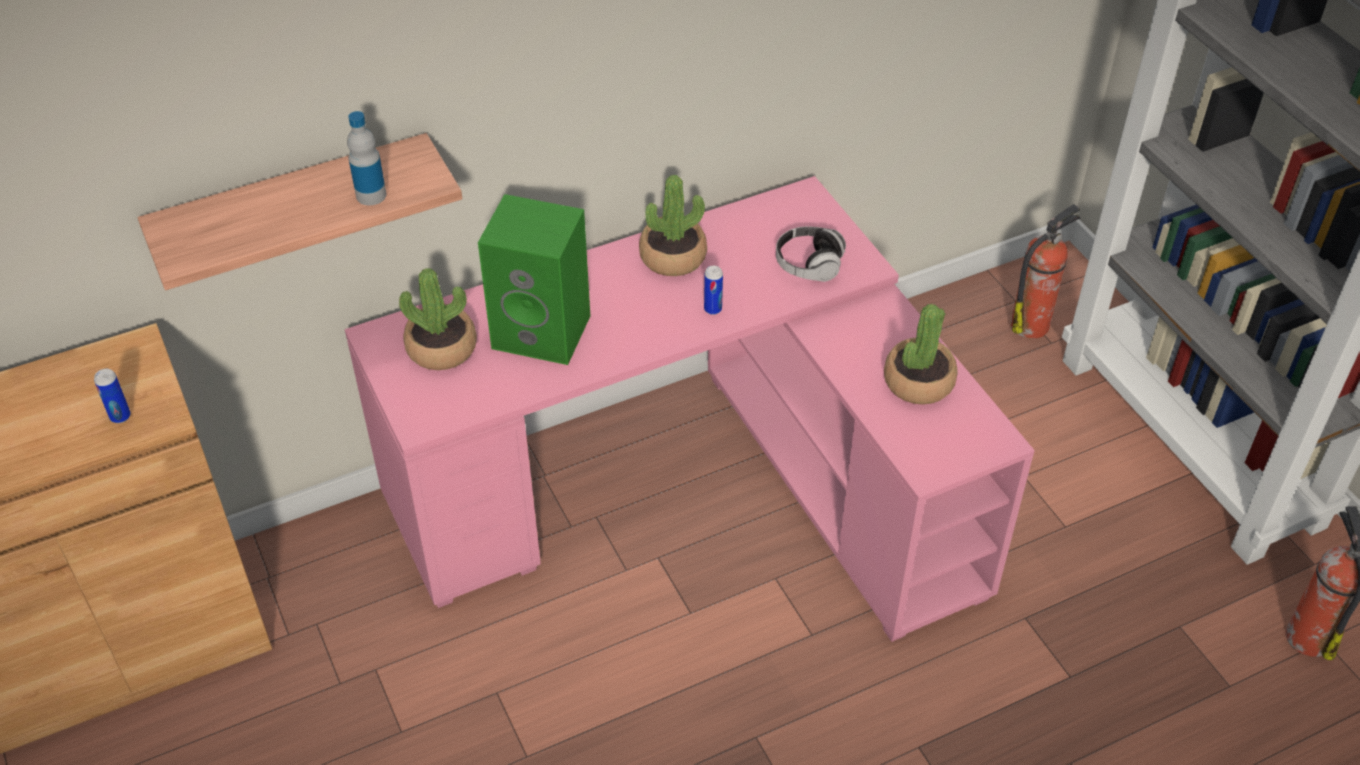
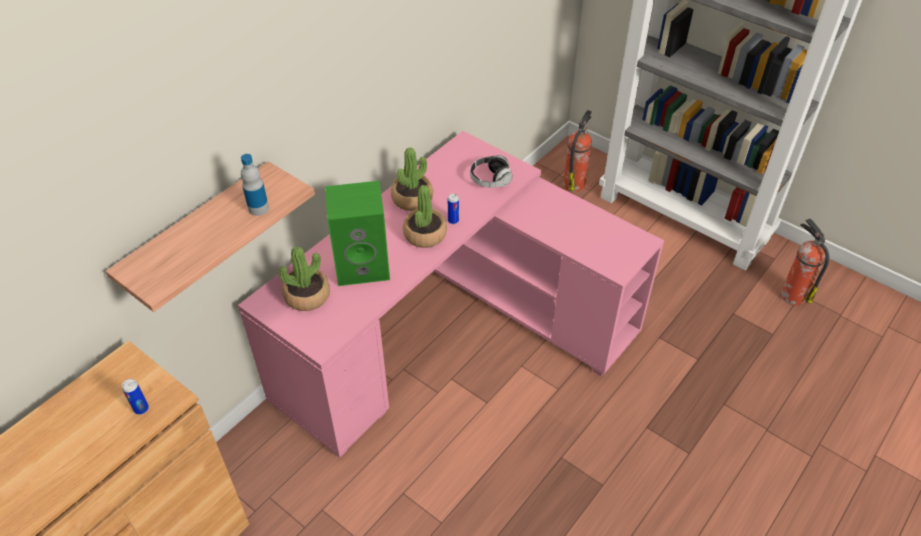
camera: 25 degrees left, 0 degrees up
potted plant [884,304,958,405] -> potted plant moved to [403,185,447,248]

